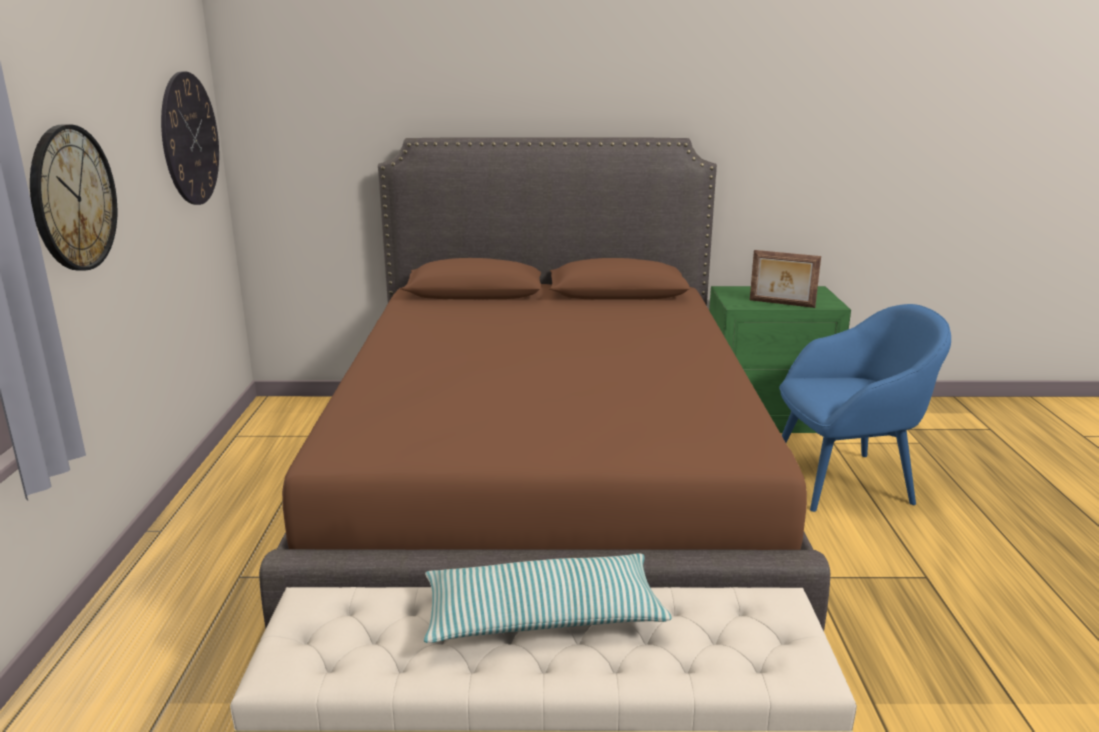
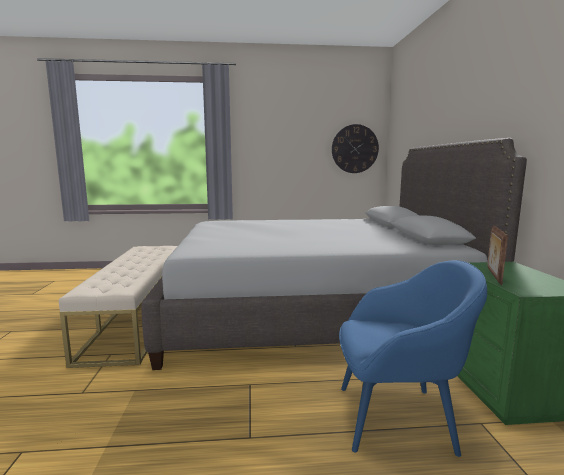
camera: 85 degrees right, 10 degrees down
wall clock [30,124,117,270] -> none
brown bed [259,137,830,631] -> grey bed [141,138,527,370]
pillow [424,553,671,643] -> none
blue armchair [779,304,951,512] -> blue armchair turned 75 degrees counterclockwise [339,260,487,457]

